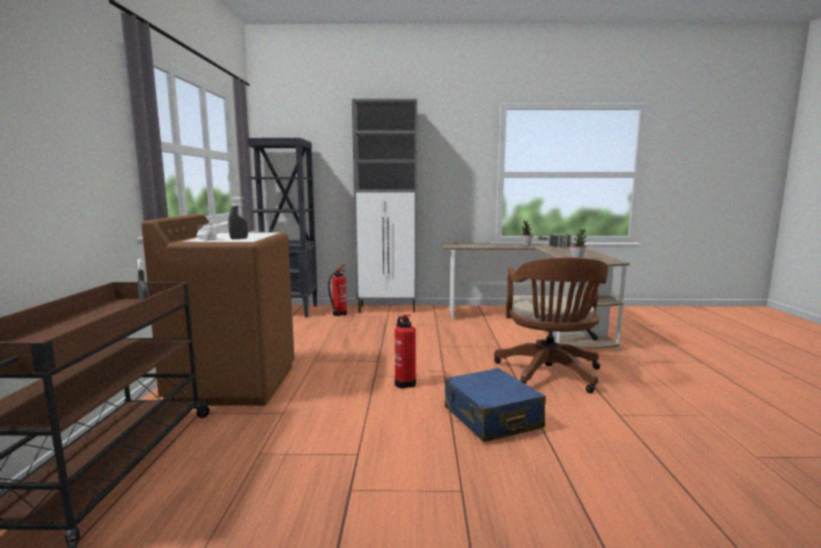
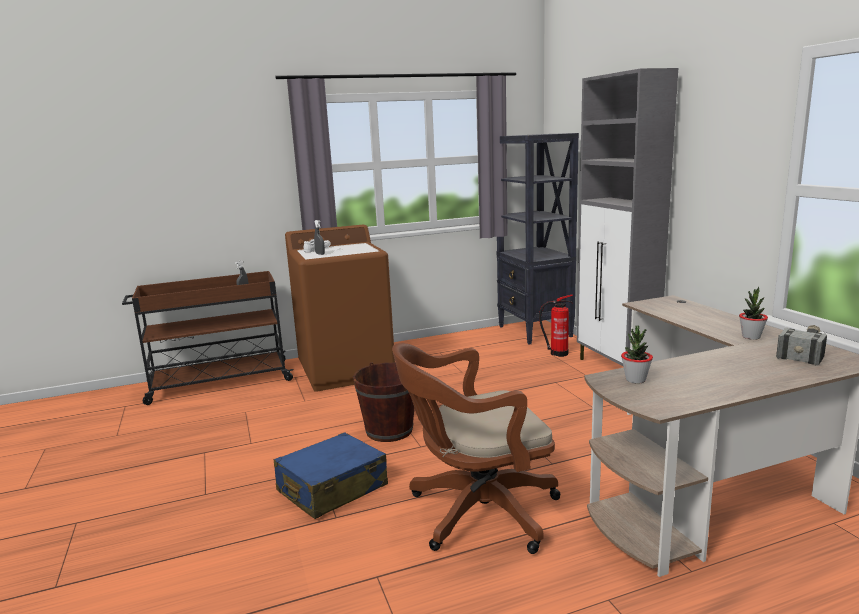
camera: 70 degrees right, 5 degrees up
fire extinguisher [395,315,416,389] -> brown bucket [353,362,415,442]

